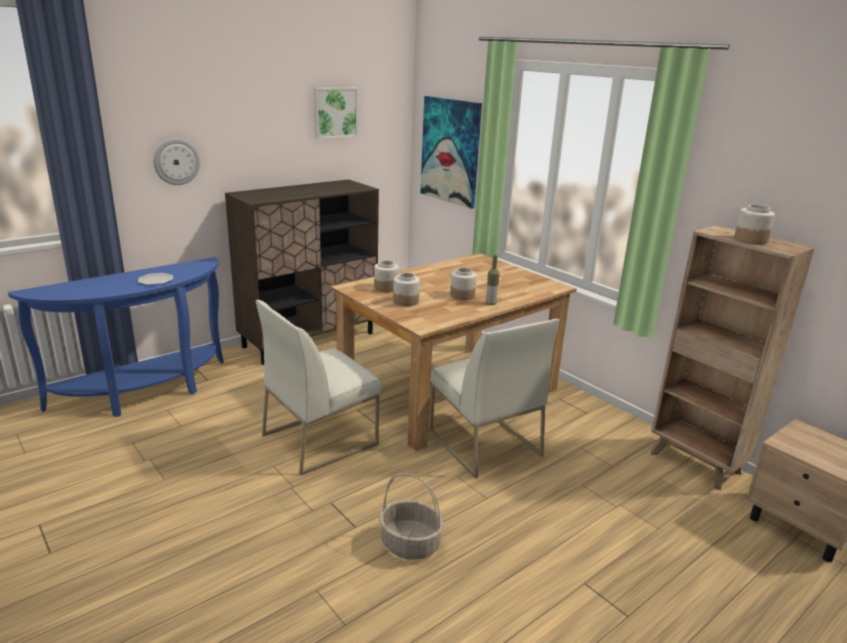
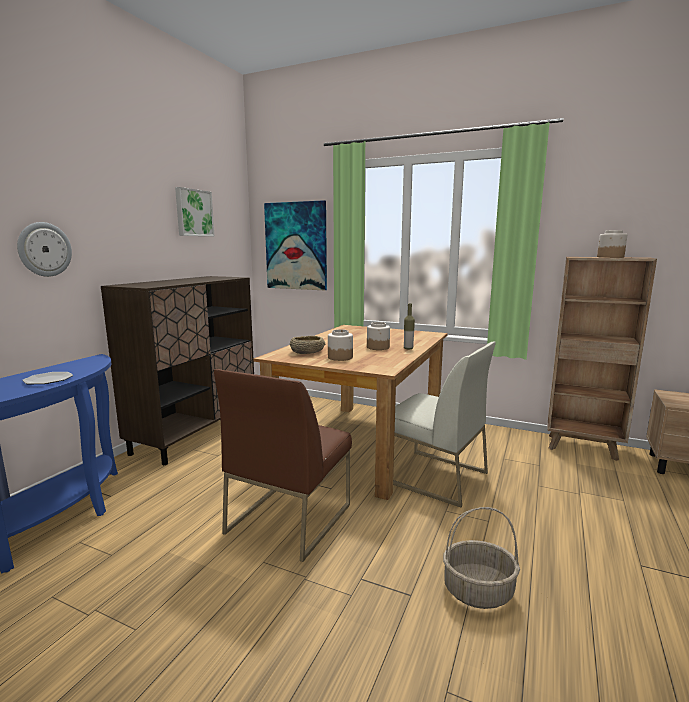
camera: 25 degrees left, 10 degrees down
white chair [256,300,381,476] -> brown chair [214,369,352,562]
jar [374,260,399,292] -> beige bowl [290,336,325,354]

